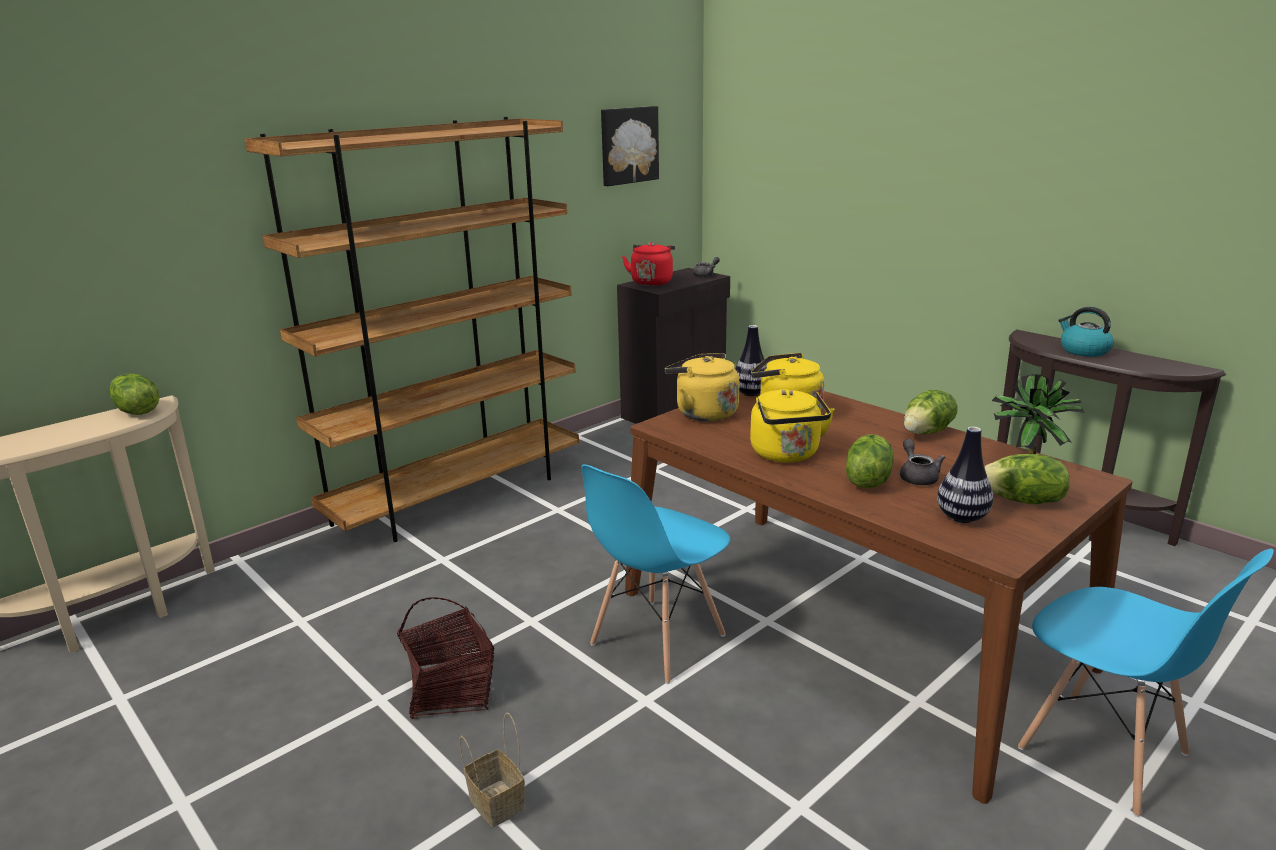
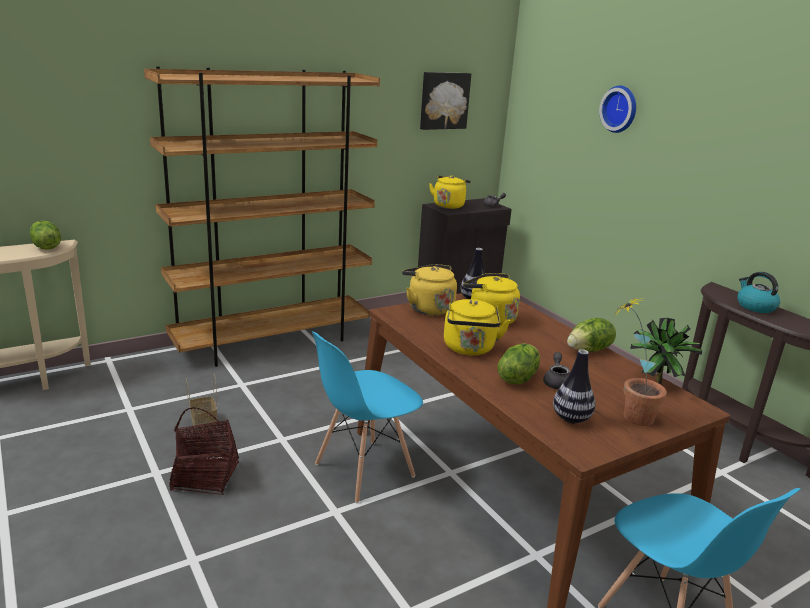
camera: 10 degrees right, 0 degrees up
basket [459,713,525,827] -> basket moved to [185,374,217,431]
red kettle [622,242,675,286] -> yellow kettle [429,175,471,209]
lettuce [984,454,1070,504] -> potted plant [615,298,667,426]
none -> wall clock [599,86,636,133]

